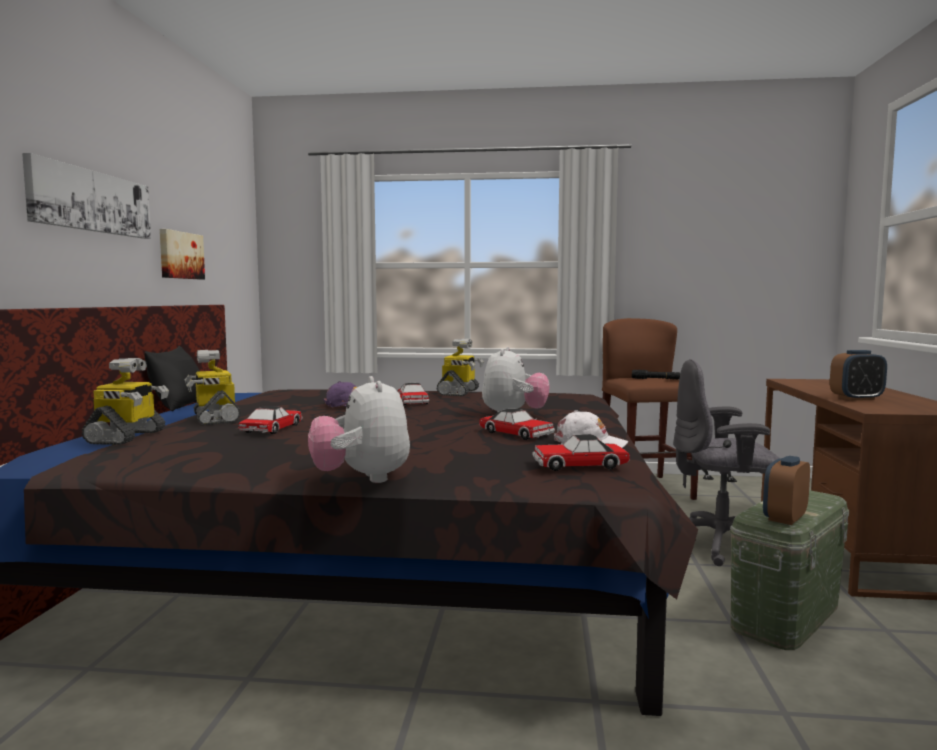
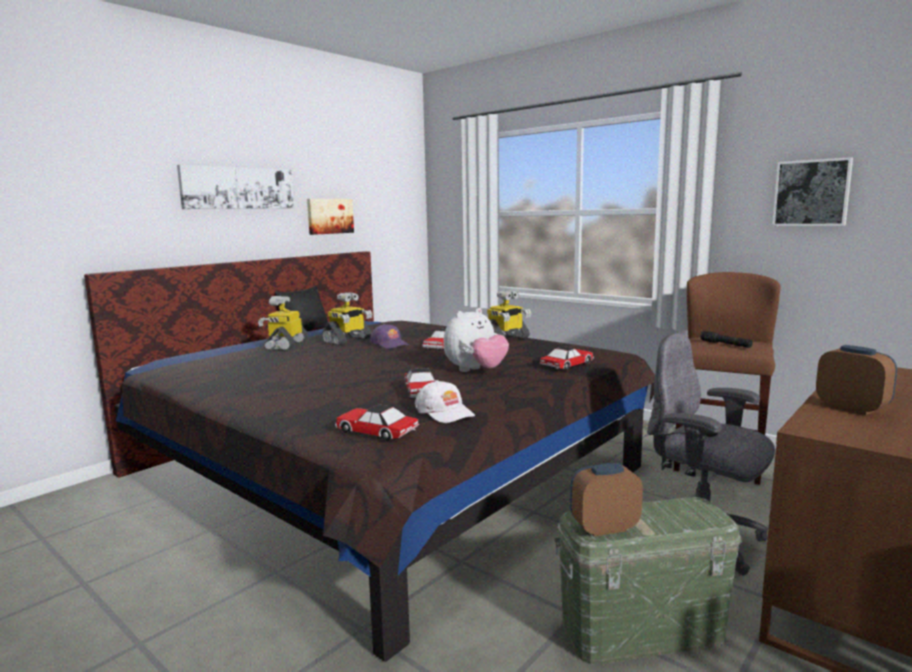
camera: 35 degrees right, 5 degrees up
toy robot [82,358,169,445] -> toy robot moved to [322,292,372,345]
toy car [238,406,303,434] -> toy car moved to [540,346,594,370]
plush toy [308,376,410,483] -> none
alarm clock [830,350,887,400] -> alarm clock turned 150 degrees counterclockwise [816,345,897,415]
none -> picture [772,157,853,226]

